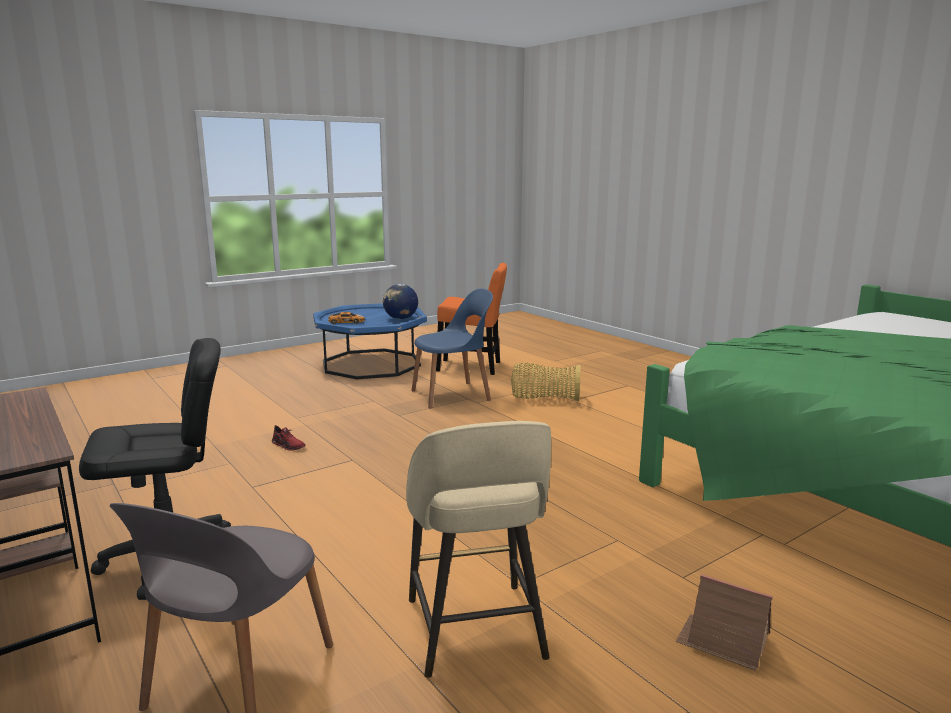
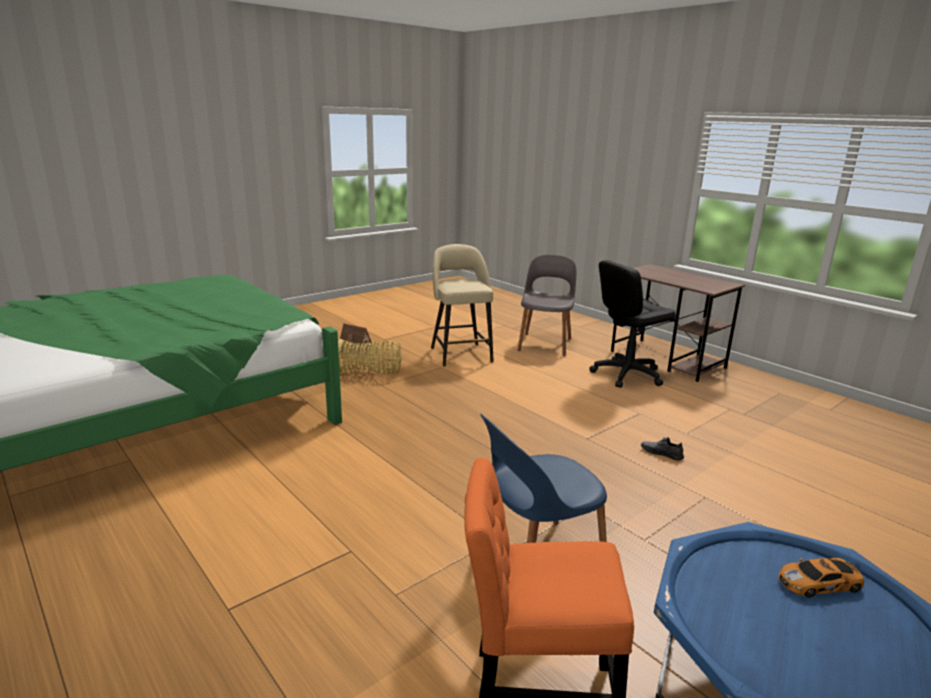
camera: 175 degrees right, 5 degrees up
red shoe [272,425,305,451] -> grey shoe [641,437,684,461]
globe [383,284,418,319] -> none
basket [511,363,581,402] -> basket moved to [338,339,402,374]

